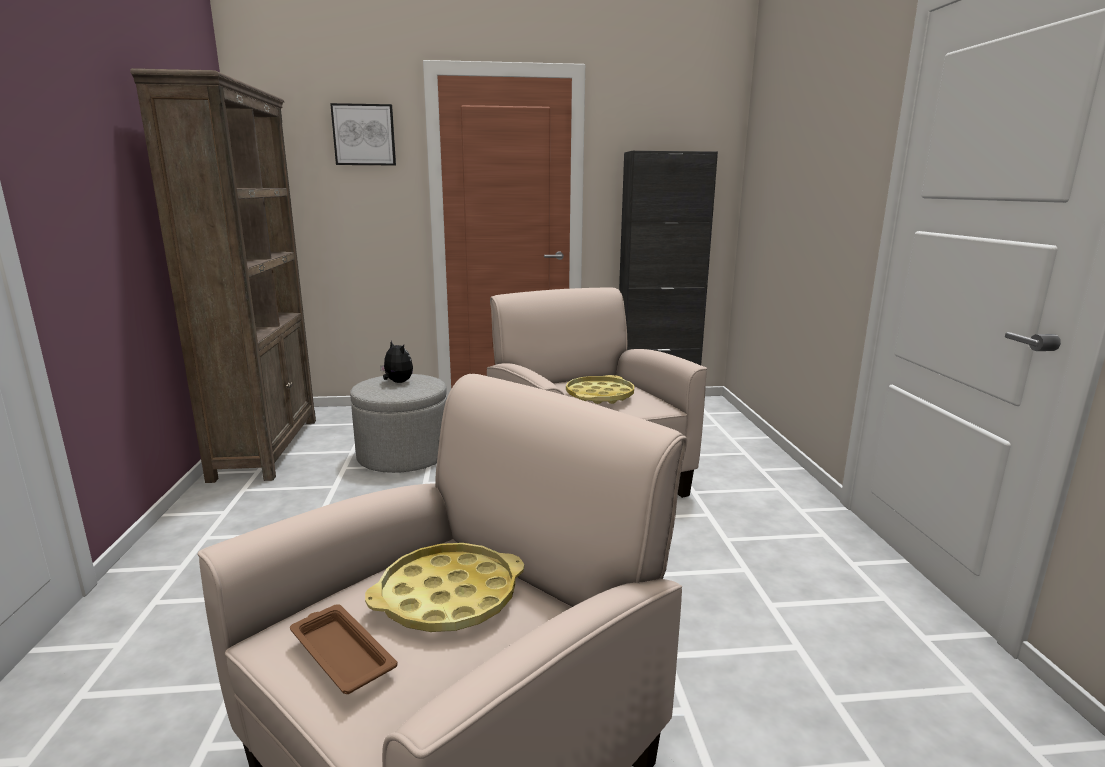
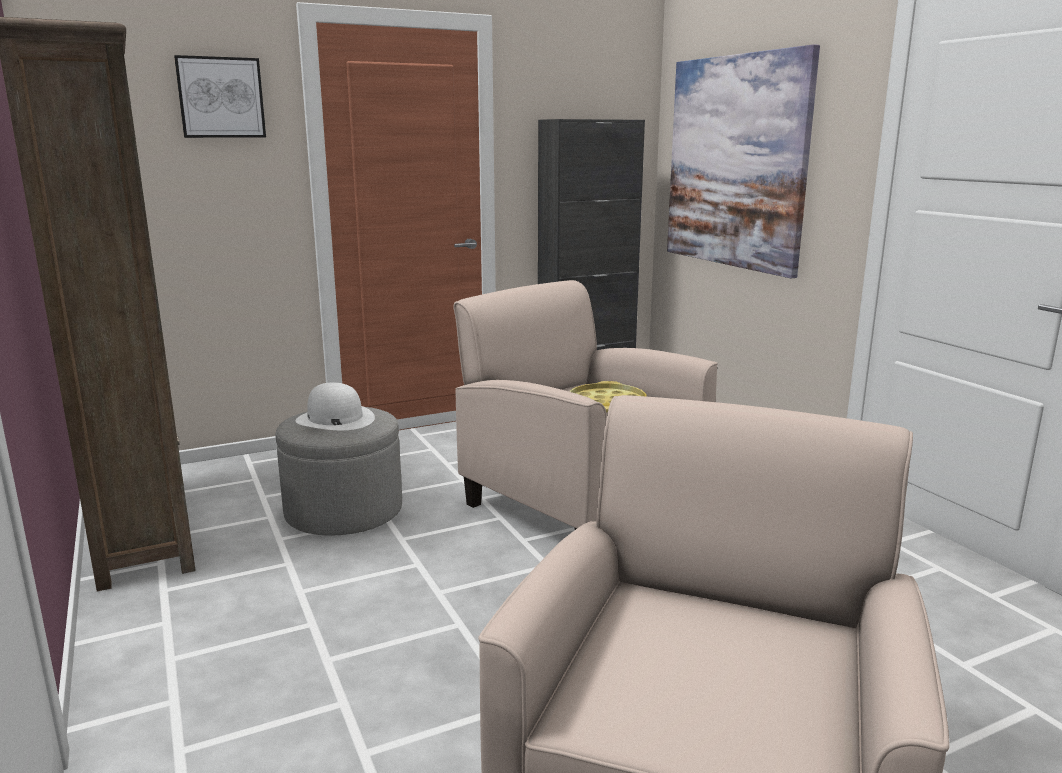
camera: 20 degrees left, 0 degrees up
brown tray [290,604,398,694] -> none
yellow tray [365,543,524,632] -> none
plush toy [380,341,413,383] -> white hat [296,383,375,430]
none -> picture [667,44,820,278]

